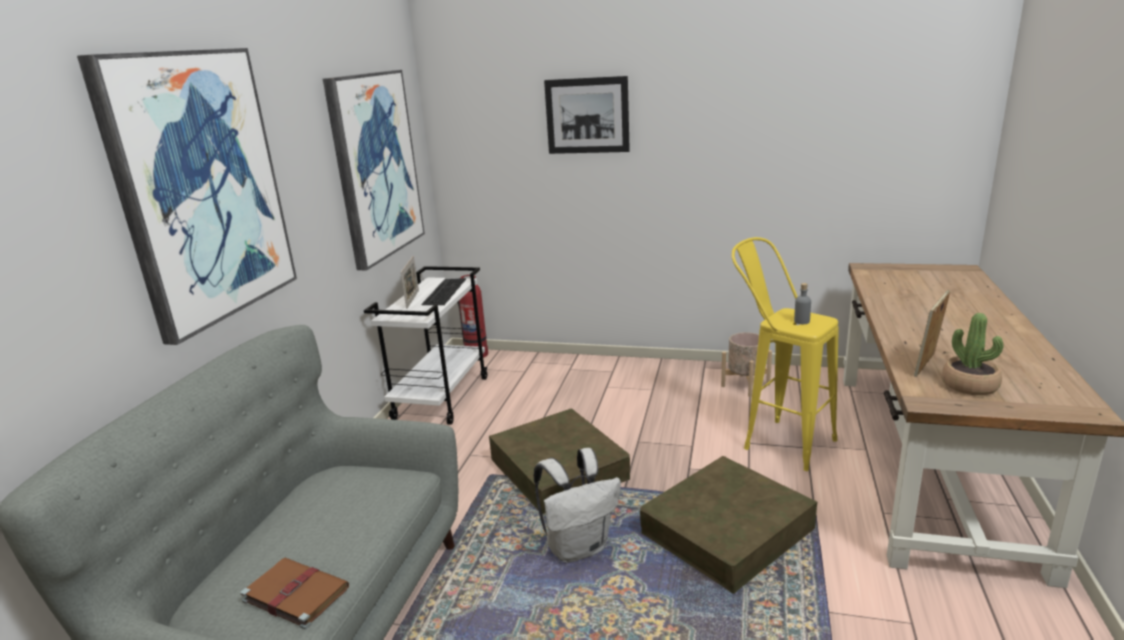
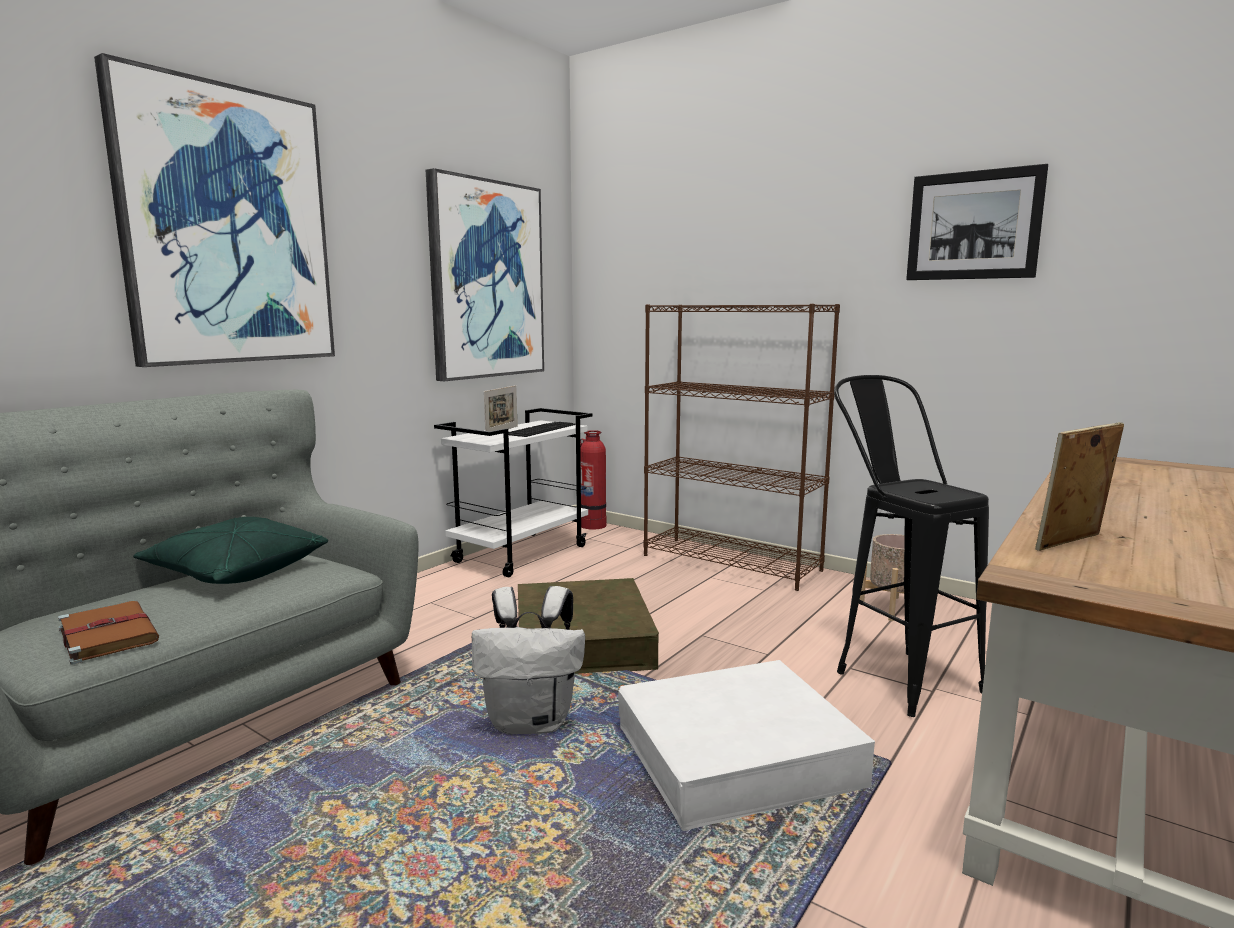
camera: 20 degrees right, 10 degrees down
picture [544,76,630,154] -> picture moved to [906,164,1048,280]
brown storage box [640,456,817,594] -> white storage box [618,660,875,831]
yellow stool [732,237,839,471] -> black stool [834,375,989,717]
grey bottle [794,283,811,324] -> none
potted plant [942,313,1004,395] -> none
none -> green pillow [133,517,328,584]
none -> brown bookcase [643,304,840,591]

